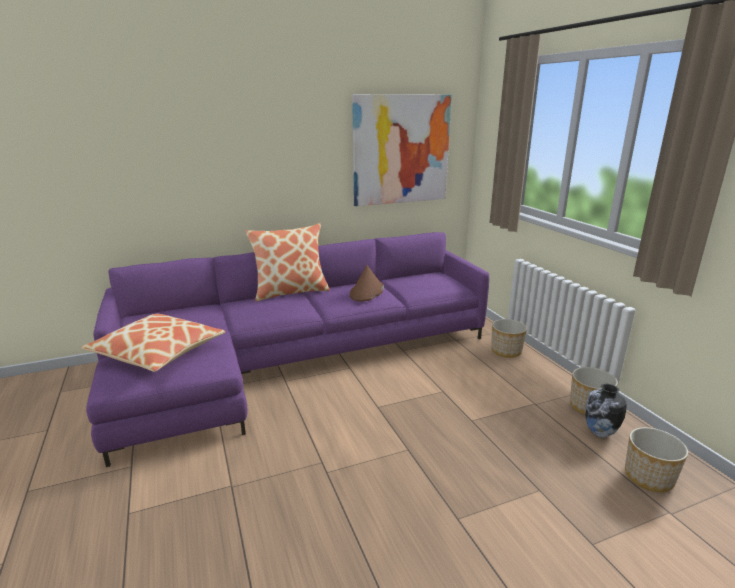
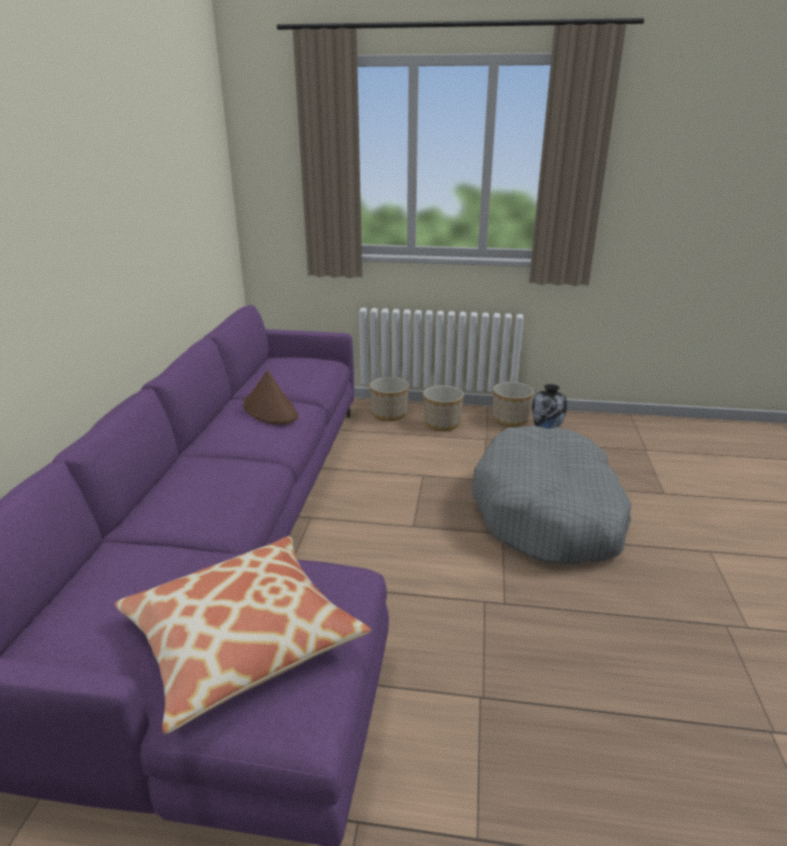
camera: 60 degrees left, 5 degrees up
pillow [245,223,330,302] -> none
picture [352,94,452,206] -> none
planter [625,427,688,492] -> planter moved to [423,386,464,431]
none -> grey dog bed [472,426,632,564]

